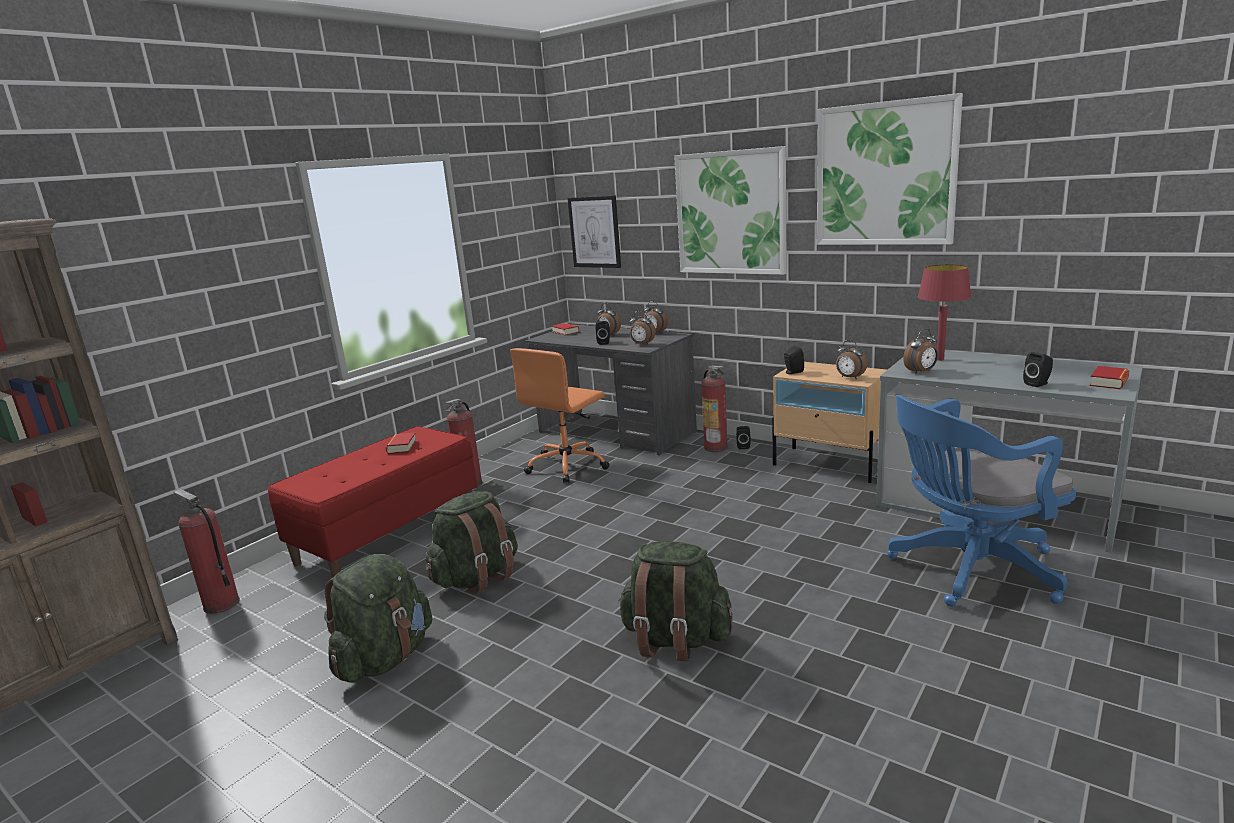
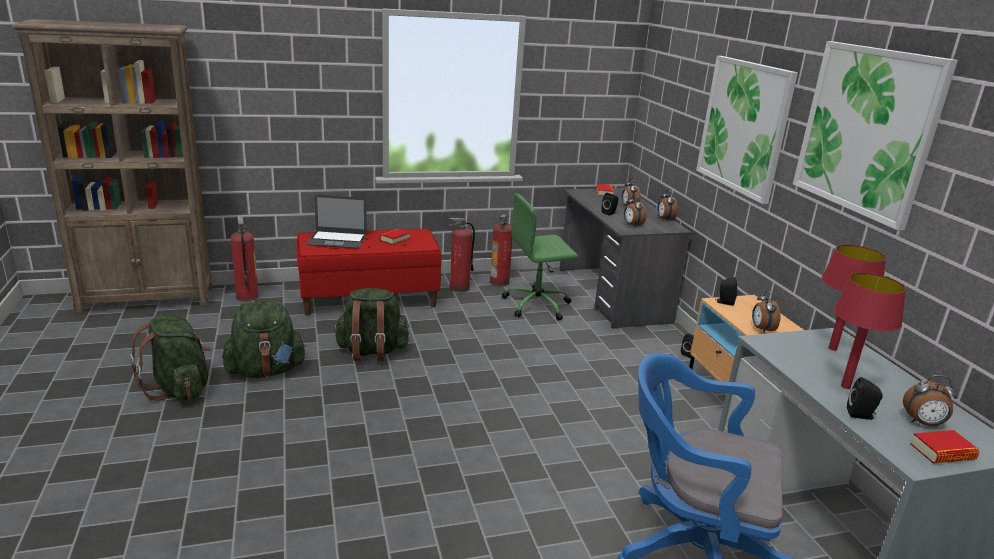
camera: 35 degrees right, 5 degrees up
orange office chair [510,348,610,483] -> green office chair [502,193,578,321]
picture [568,195,621,268] -> none
green backpack [618,541,733,661] -> green backpack moved to [130,314,211,401]
fire extinguisher [701,365,728,452] -> fire extinguisher moved to [490,214,513,287]
alarm clock [903,329,938,374] -> alarm clock moved to [903,375,958,427]
none -> laptop [306,195,367,248]
none -> red table lamp [833,273,906,389]

